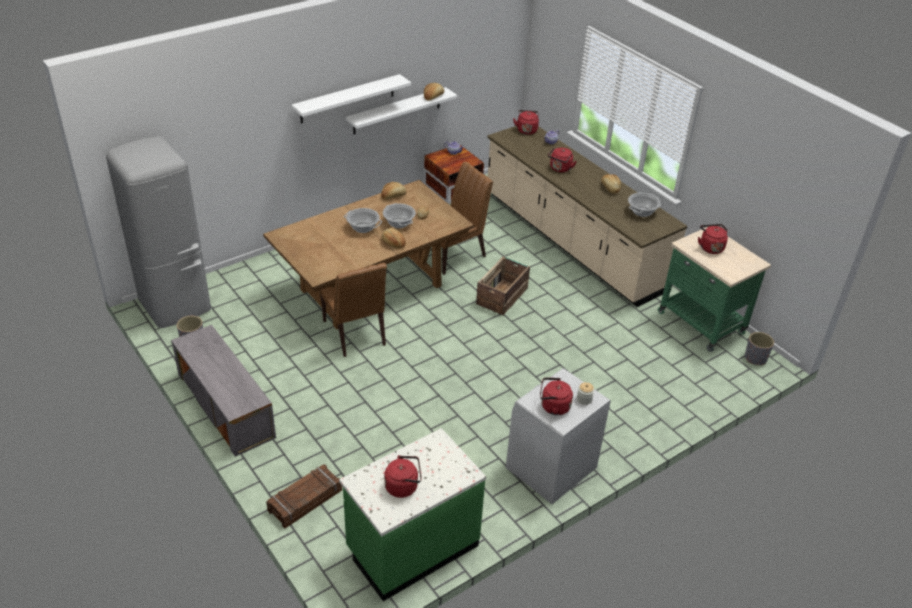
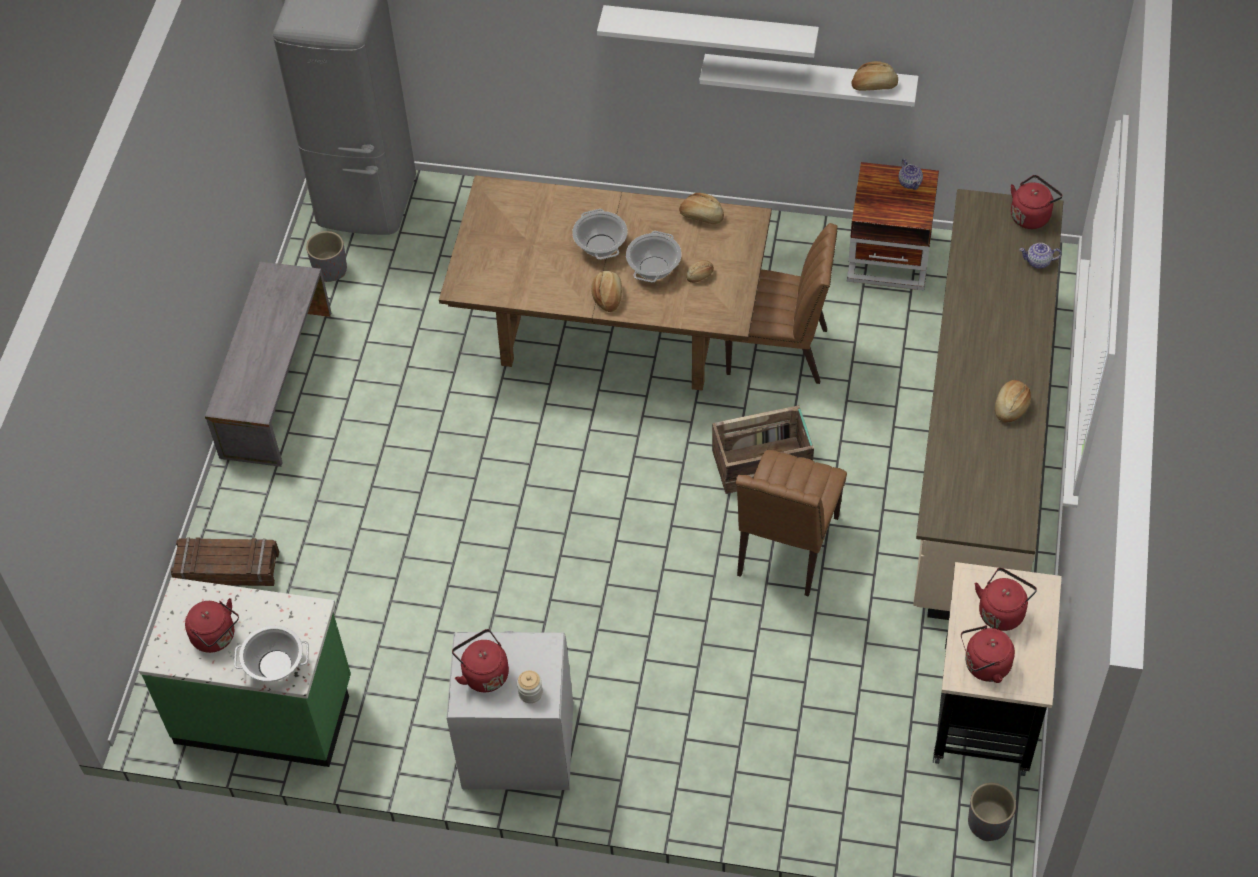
camera: 50 degrees right, 15 degrees up
brown chair [319,263,387,357] -> brown chair moved to [736,450,847,597]
red kettle [548,148,577,172] -> red kettle moved to [961,625,1015,683]
cooking pot [628,193,661,217] -> cooking pot moved to [234,625,309,682]
green cart [658,227,771,352] -> black cart [933,562,1062,776]

